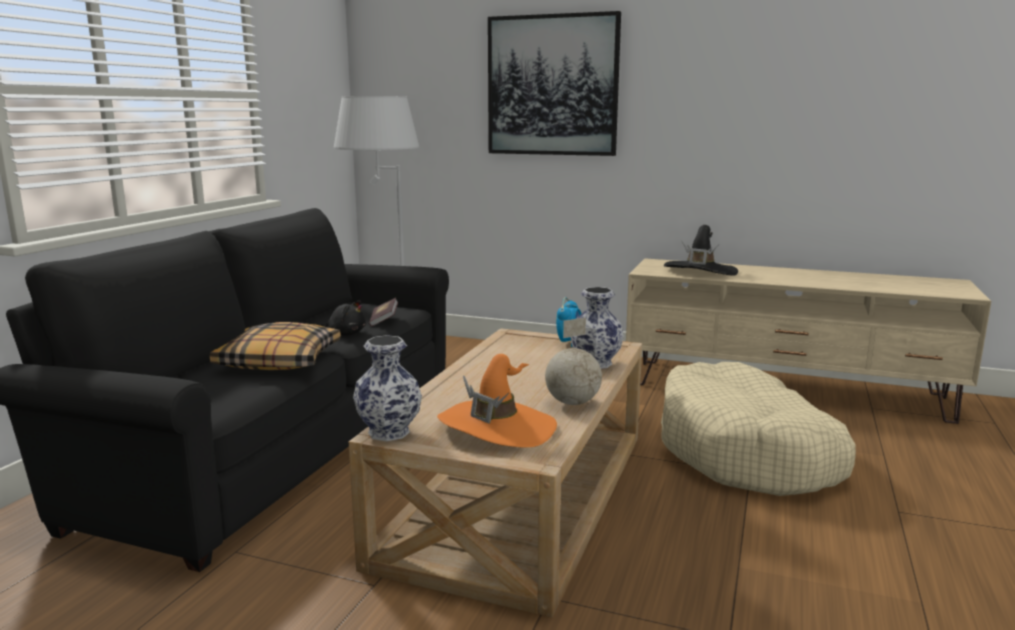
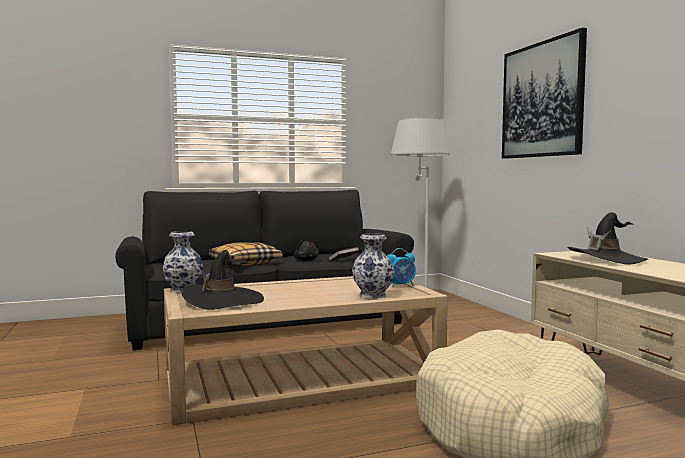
camera: 50 degrees right, 10 degrees down
orange hat [437,354,557,447] -> black hat [181,250,264,310]
globe [545,317,602,405] -> none

